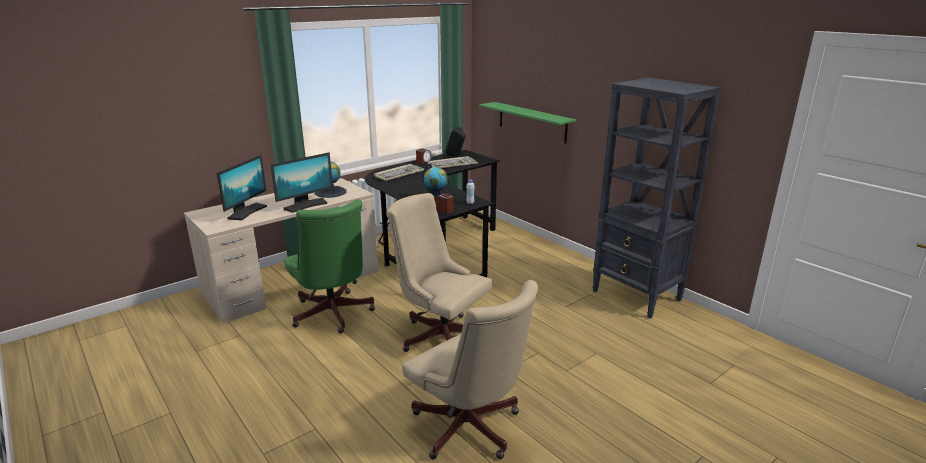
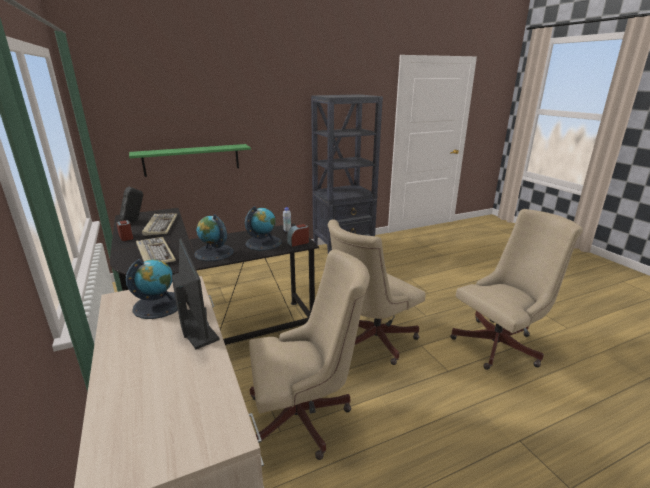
camera: 75 degrees left, 0 degrees up
monitor [217,155,267,220] -> none
green office chair [284,199,375,333] -> beige office chair [249,249,370,460]
none -> globe [194,214,234,261]

